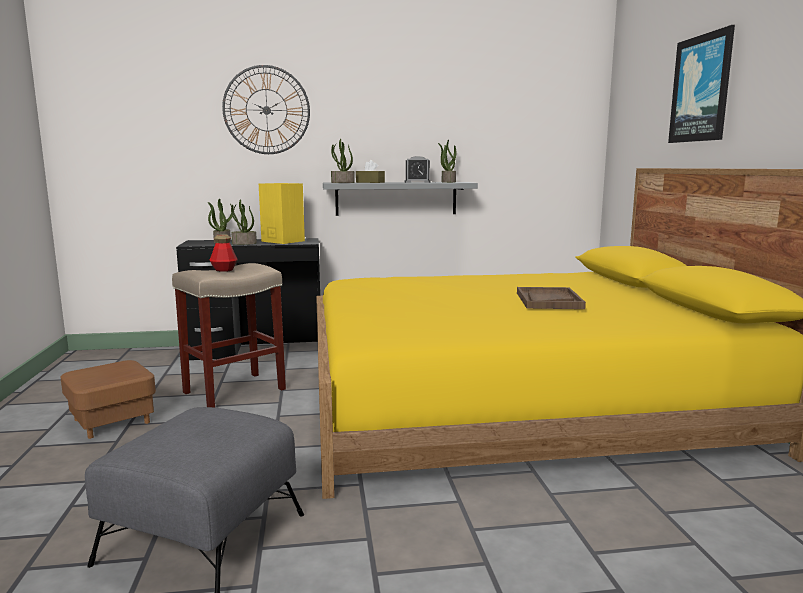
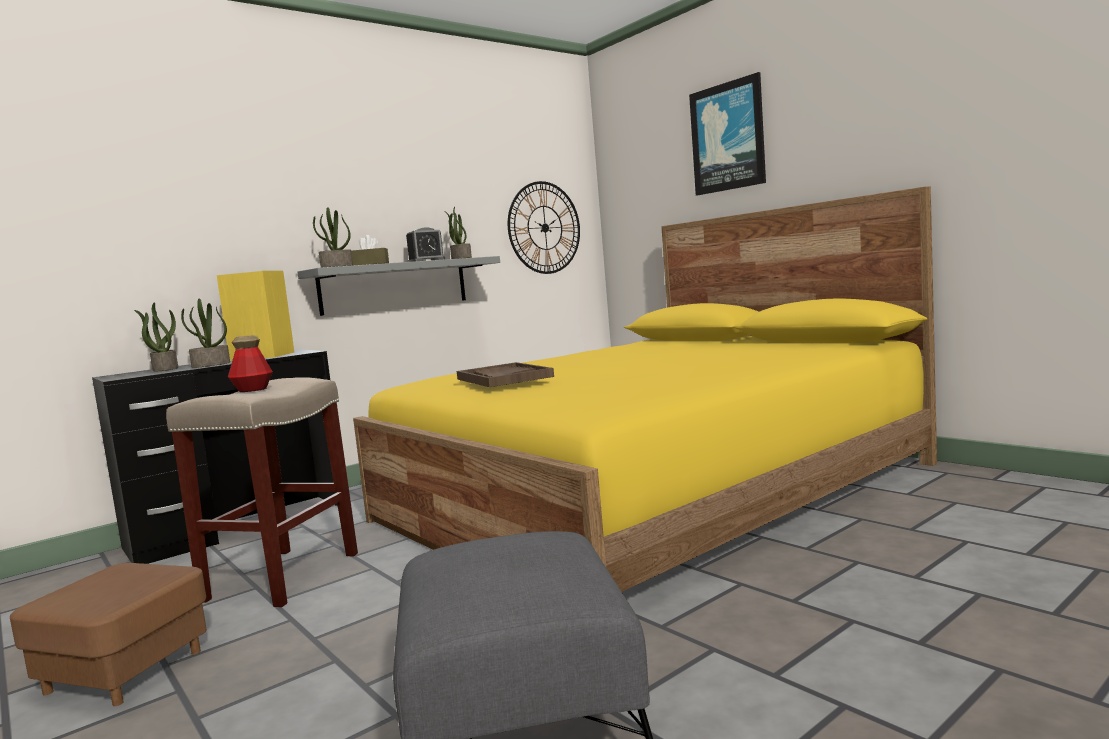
camera: 30 degrees left, 5 degrees down
wall clock [222,65,310,154] -> wall clock moved to [508,181,580,274]
brown tray [517,287,586,309] -> brown tray moved to [457,362,554,387]

